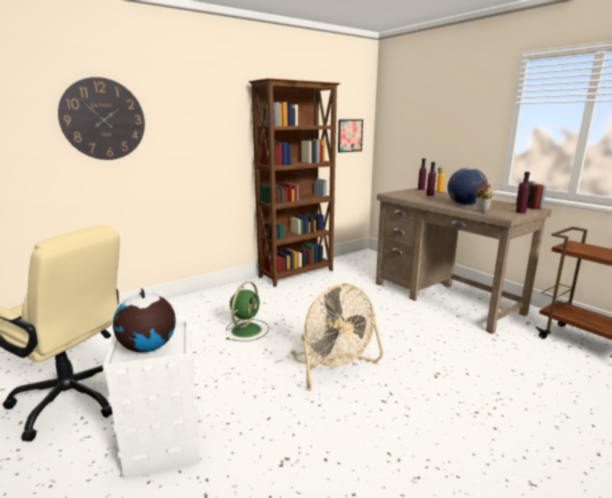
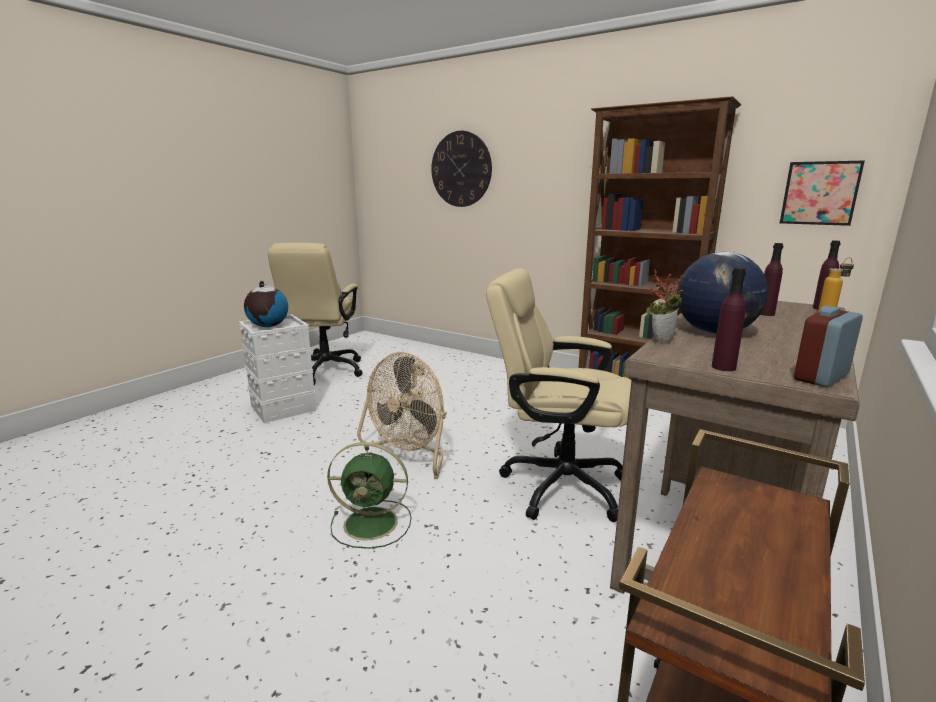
camera: 70 degrees right, 0 degrees up
green fan [226,282,269,341] -> green fan moved to [327,442,411,549]
none -> beige office chair [486,268,632,522]

